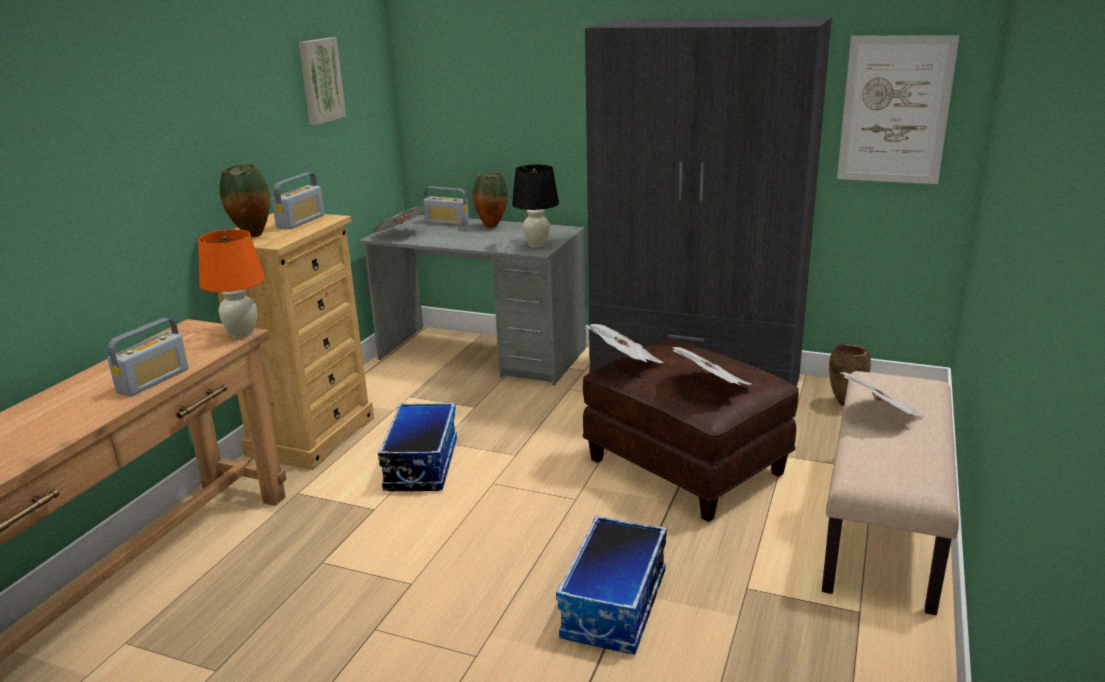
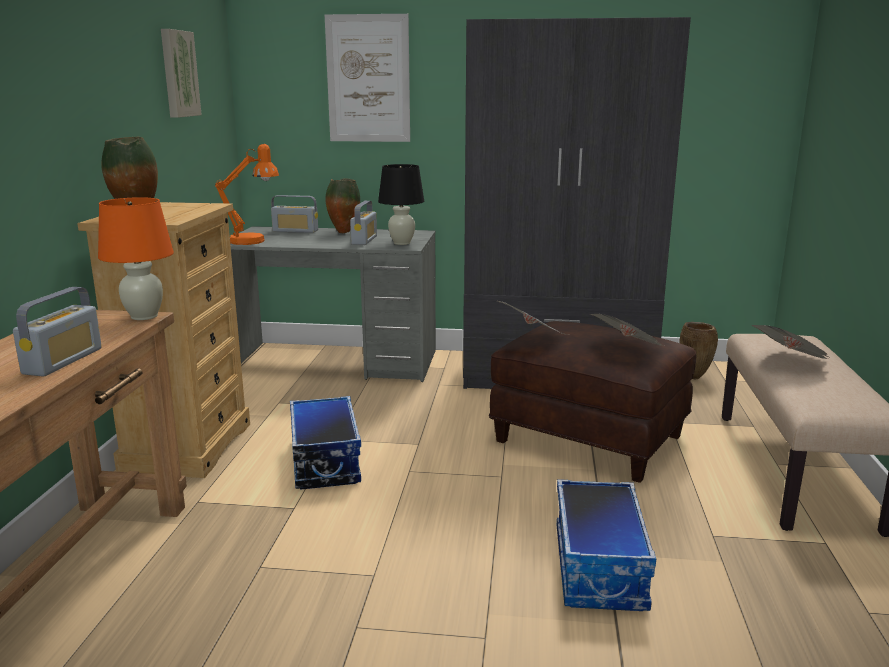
camera: 15 degrees left, 5 degrees down
radio [272,173,324,229] -> radio moved to [350,201,377,245]
newspaper [371,205,427,233] -> orange table lamp [215,144,279,245]
picture [837,35,959,184] -> picture moved to [325,14,410,142]

